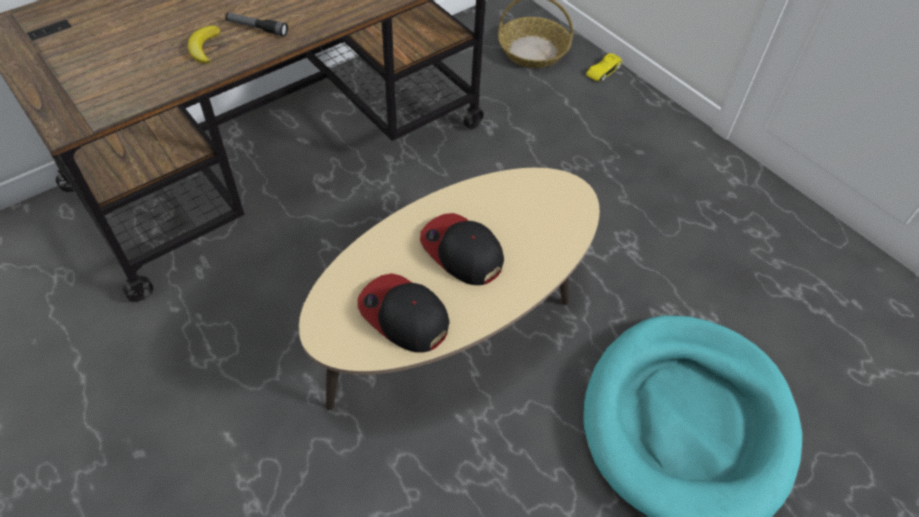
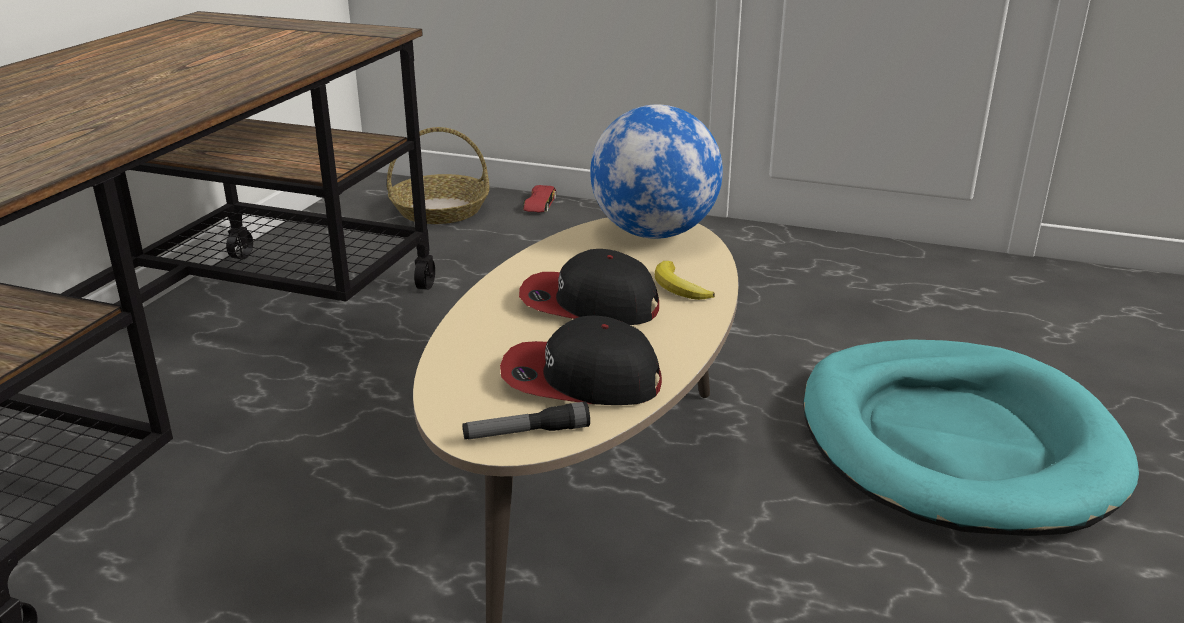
camera: 30 degrees left, 25 degrees down
banana [188,26,220,64] -> banana moved to [655,261,715,300]
flashlight [225,13,288,37] -> flashlight moved to [463,401,590,439]
yellow toy car [586,53,622,82] -> red toy car [523,185,556,213]
none -> globe [590,104,723,239]

